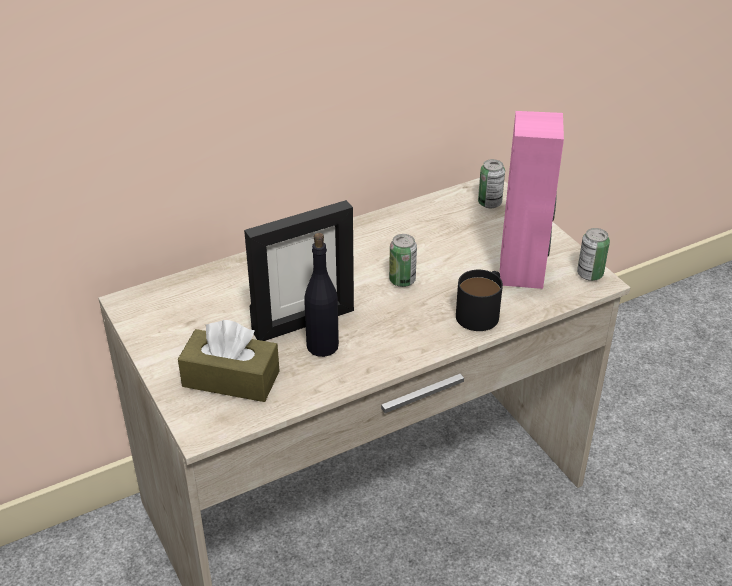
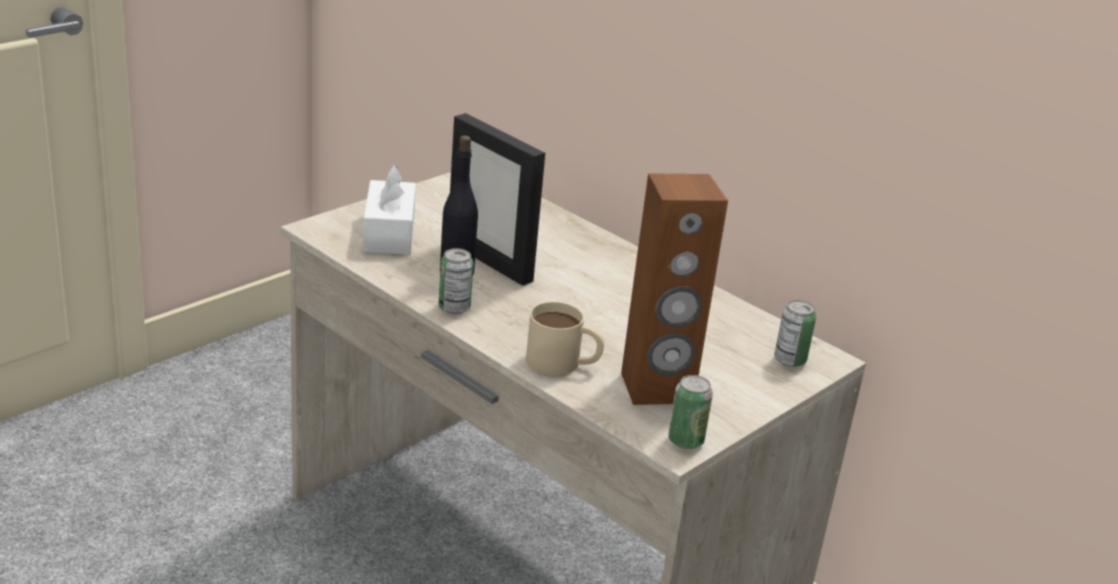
camera: 70 degrees right, 10 degrees down
brown tissue box [178,320,279,402] -> white tissue box [363,165,416,255]
can [389,234,417,287] -> can moved to [438,248,473,314]
black mug [456,270,503,331] -> beige mug [526,302,604,375]
pink speaker [500,111,564,289] -> brown speaker [621,173,728,405]

